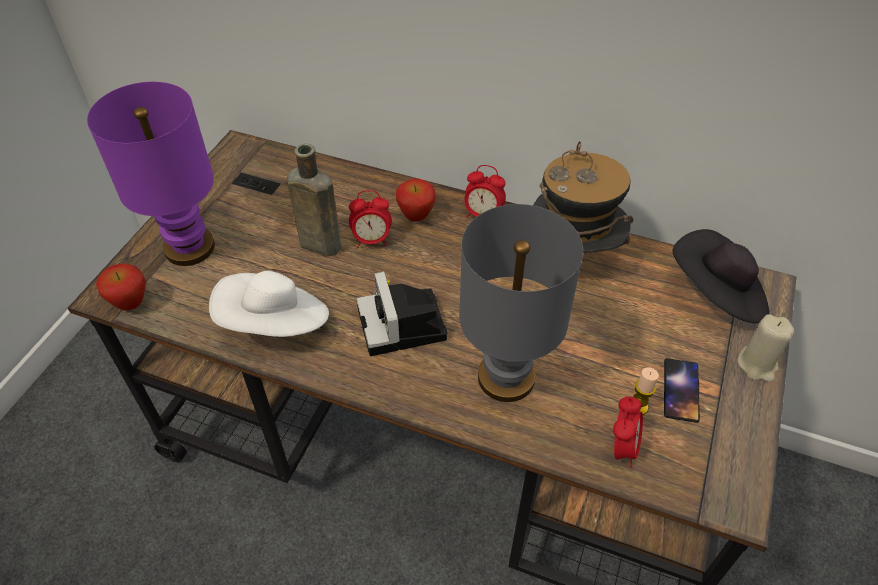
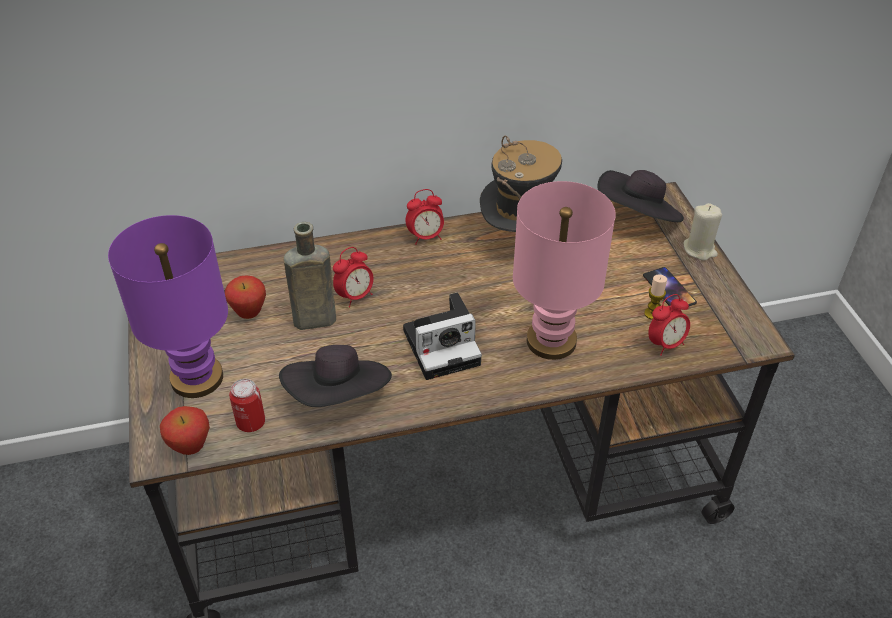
camera: 35 degrees left, 5 degrees down
white hat [209,271,329,337] -> black hat [279,345,392,407]
camera [357,271,447,356] -> camera turned 60 degrees counterclockwise [403,292,482,380]
apple [396,179,436,222] -> apple moved to [225,275,266,319]
grey table lamp [459,204,583,402] -> pink table lamp [513,181,616,360]
alarm clock [613,397,643,467] -> alarm clock turned 75 degrees clockwise [648,294,690,356]
none -> can [229,379,265,432]

